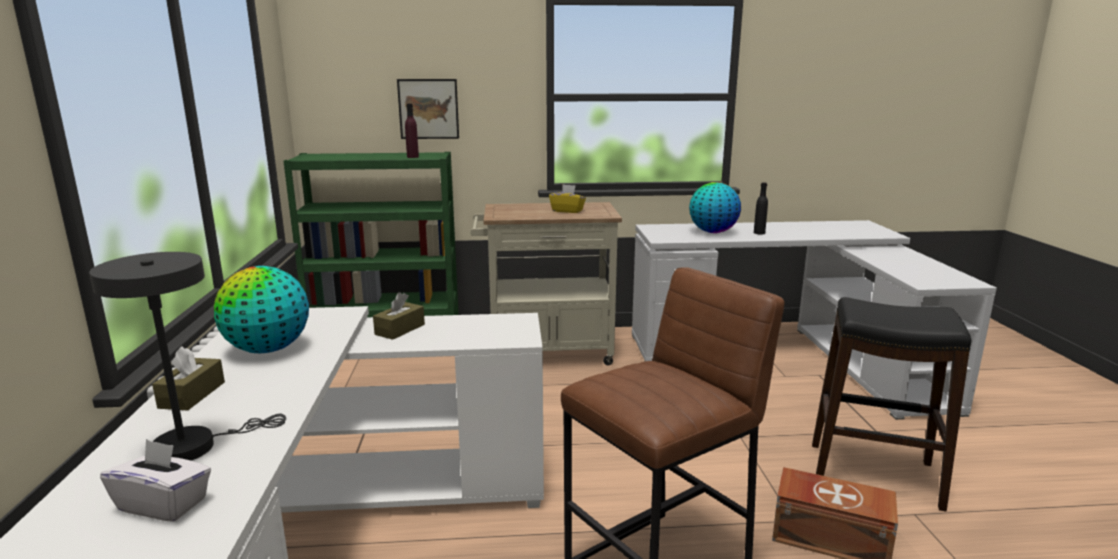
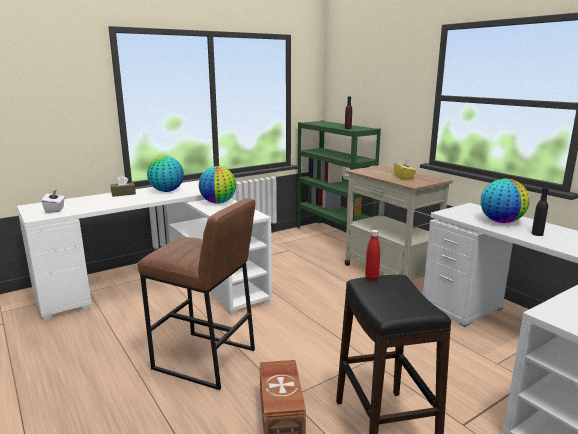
camera: 60 degrees right, 0 degrees up
grey table lamp [89,252,286,461] -> none
brown tissue box [373,292,425,340] -> globe [199,166,236,204]
picture [397,79,459,139] -> none
none -> red bottle [365,230,380,281]

